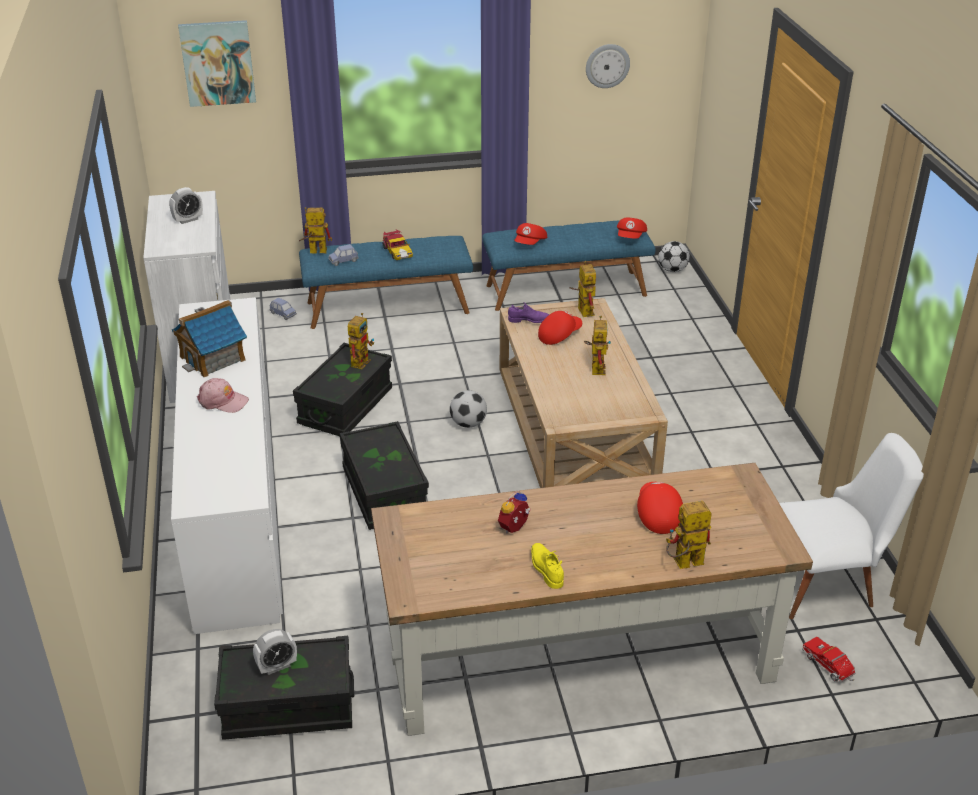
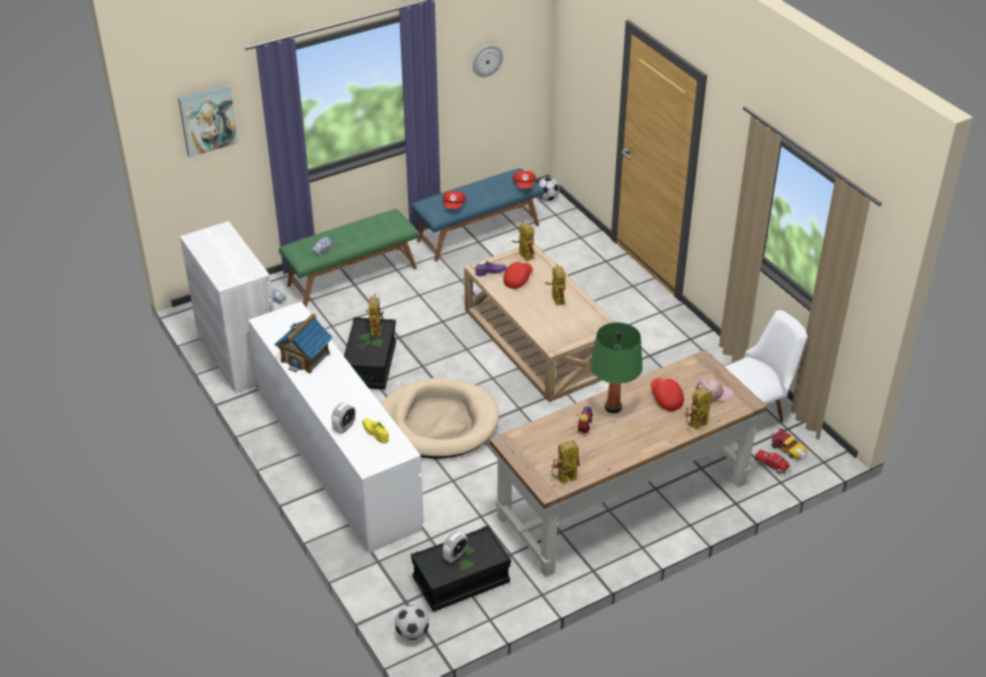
camera: 20 degrees left, 5 degrees up
alarm clock [169,187,203,224] -> alarm clock moved to [331,403,356,434]
pink cap [197,378,249,413] -> pink cap moved to [695,378,733,403]
toy robot [299,207,332,254] -> toy robot moved to [551,440,580,484]
blue bench [299,236,473,329] -> green bench [279,209,419,307]
black storage box [340,421,429,530] -> beige dog bed [381,378,499,459]
toy car [383,230,413,260] -> toy car moved to [771,428,808,460]
football [450,390,487,428] -> football moved to [395,605,429,640]
yellow shoe [531,543,564,589] -> yellow shoe moved to [362,418,389,443]
none -> green table lamp [590,322,643,413]

